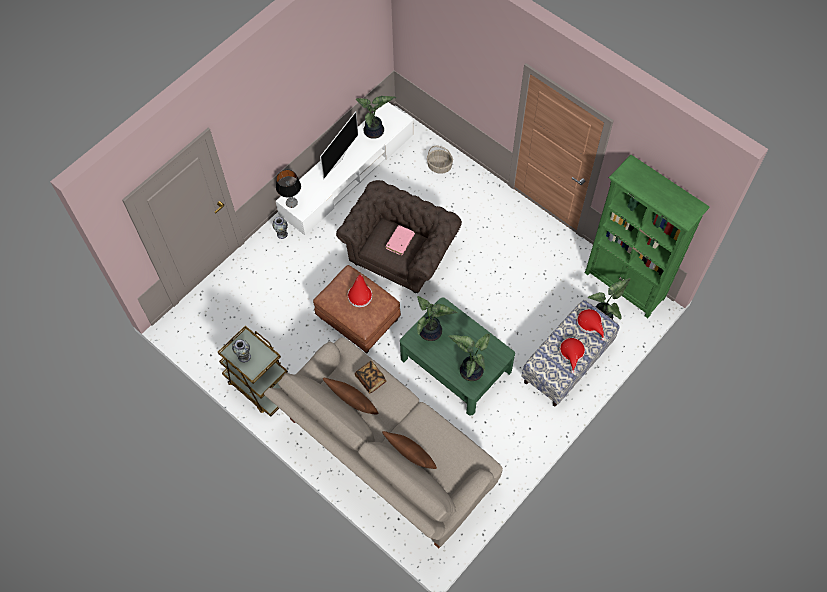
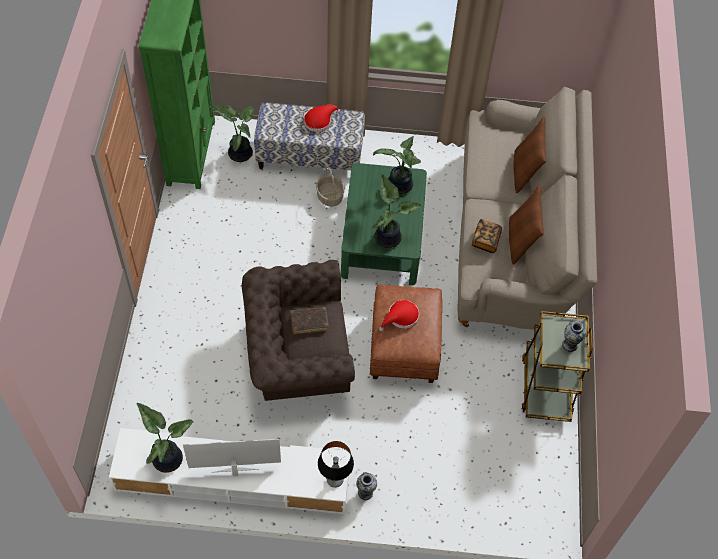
camera: 130 degrees left, 5 degrees down
pink book [386,225,415,255] -> brown book [290,307,329,335]
basket [427,146,453,174] -> basket moved to [316,166,345,207]
red hat [576,309,605,341] -> none

